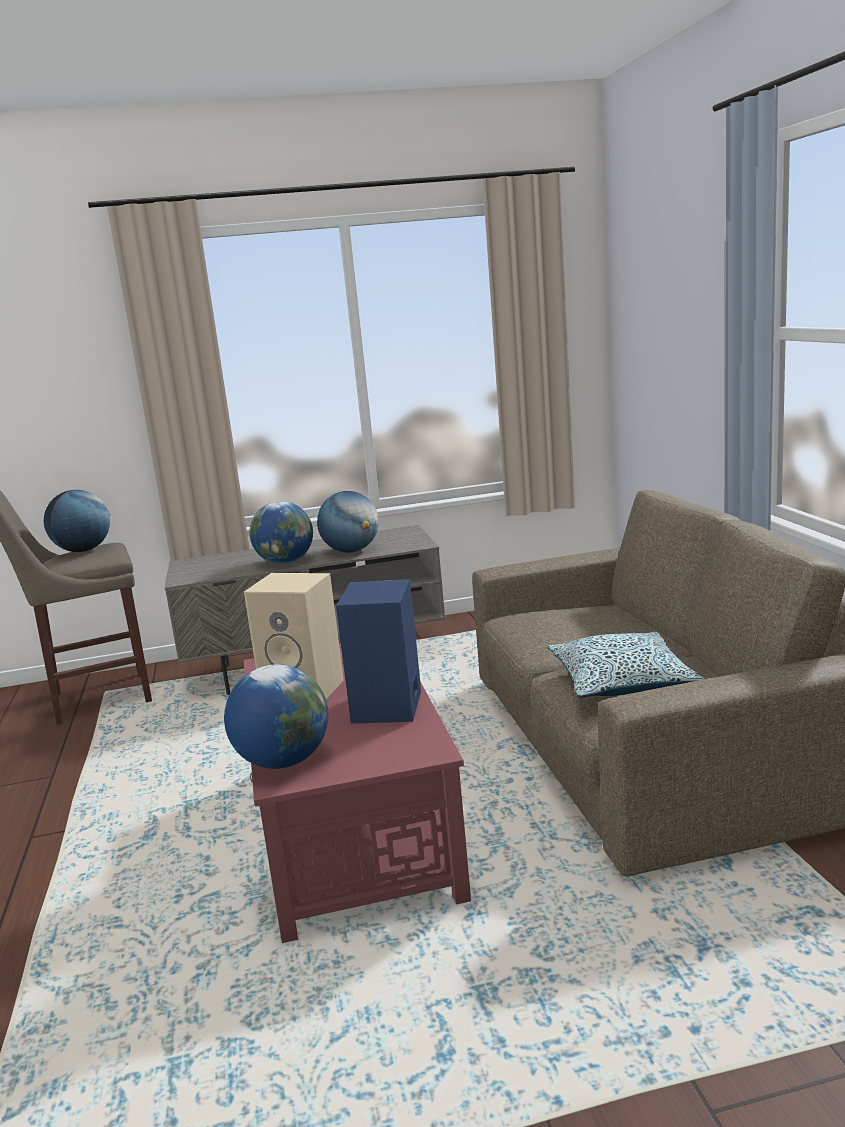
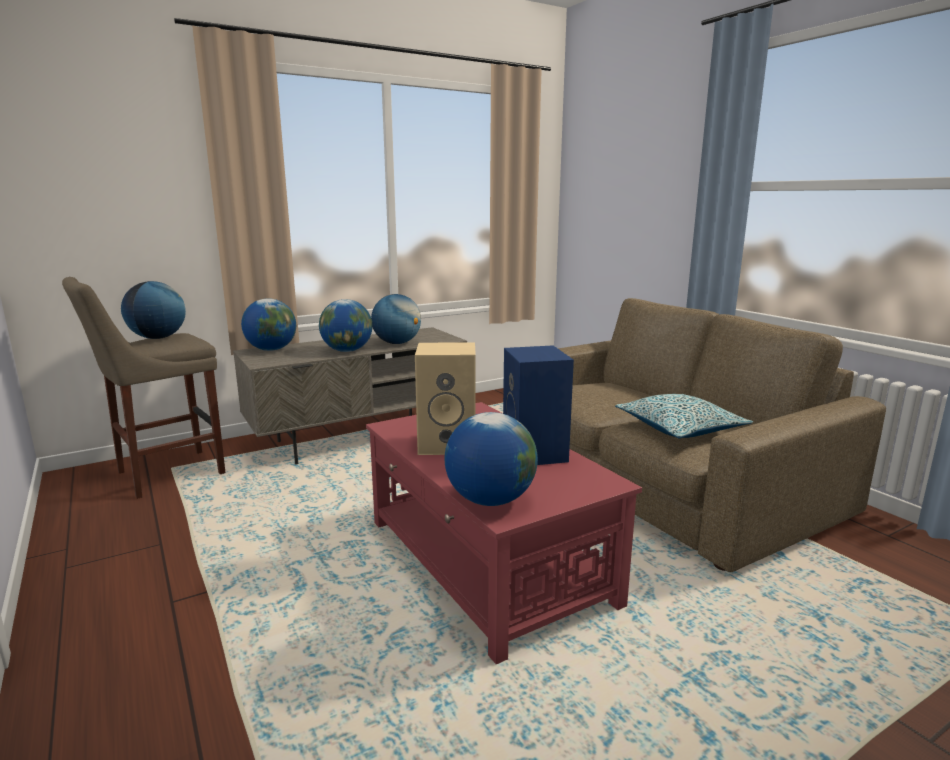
camera: 20 degrees left, 0 degrees up
none -> globe [241,298,296,351]

